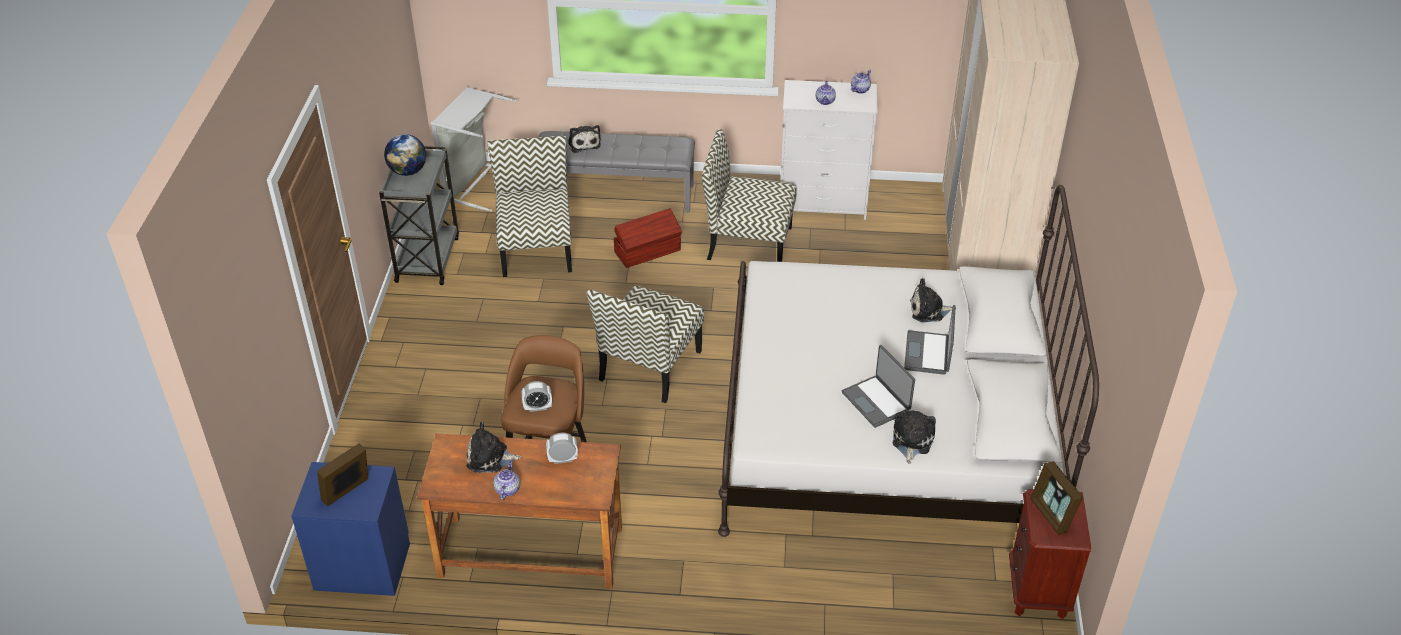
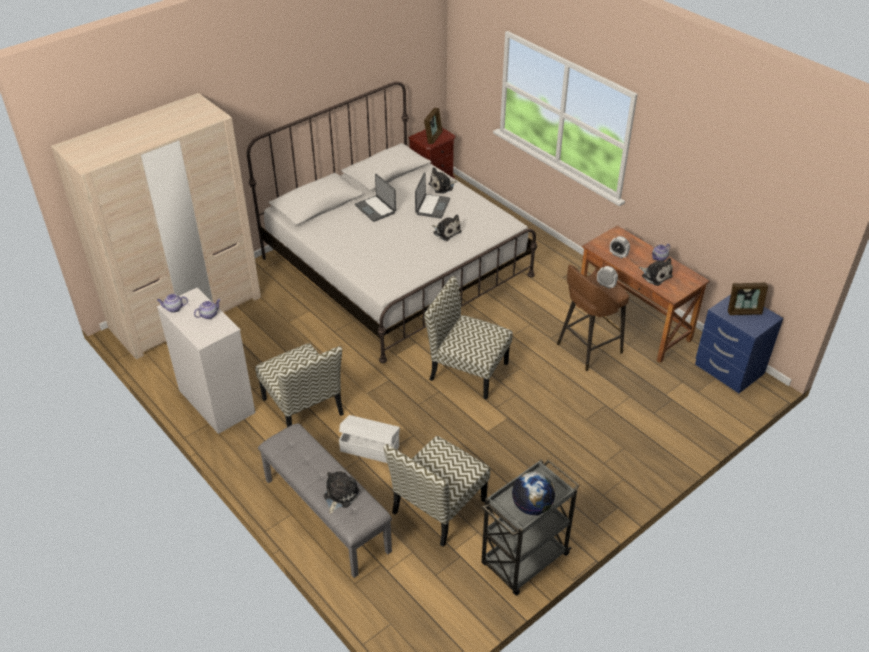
camera: 135 degrees left, 0 degrees up
grey laundry basket [431,87,516,212] -> none
chair [587,286,704,403] -> chair turned 135 degrees counterclockwise [424,276,513,400]
brown storage box [614,208,682,268] -> white storage box [339,415,400,463]
laptop [904,305,956,375] -> laptop turned 90 degrees clockwise [355,174,396,222]
plush toy [910,278,956,322] -> plush toy moved to [431,215,462,241]

